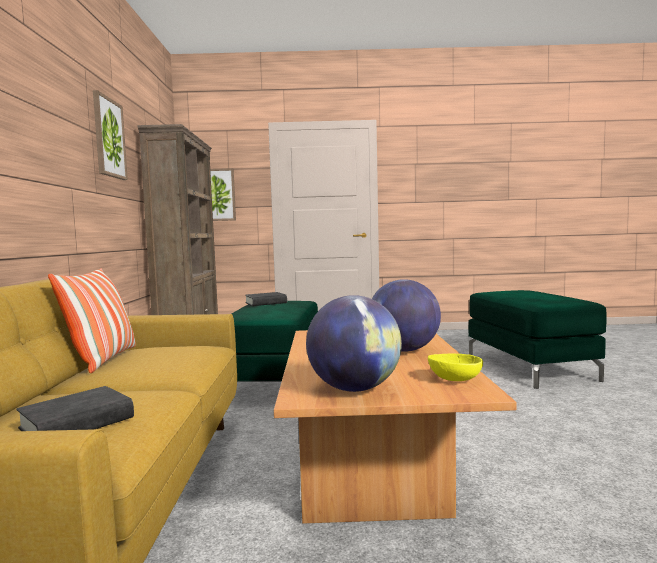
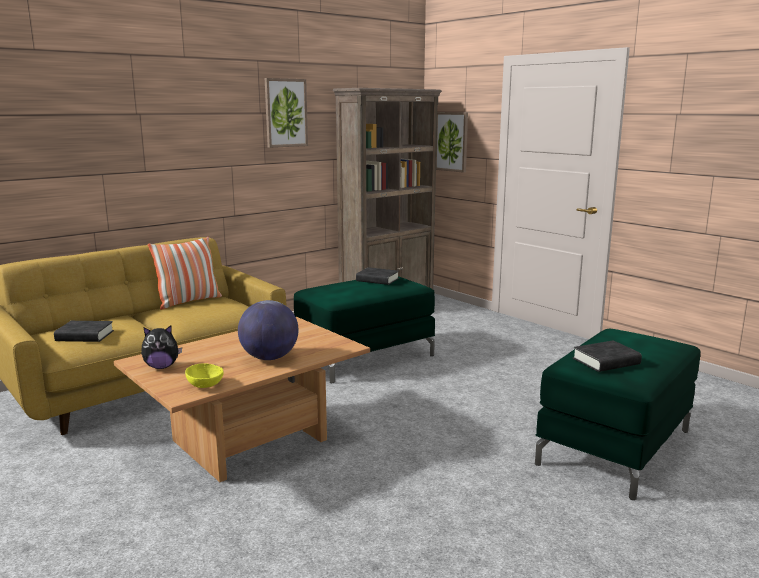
camera: 50 degrees right, 10 degrees up
globe [306,295,402,392] -> plush toy [141,325,182,369]
none -> black book [573,340,642,372]

